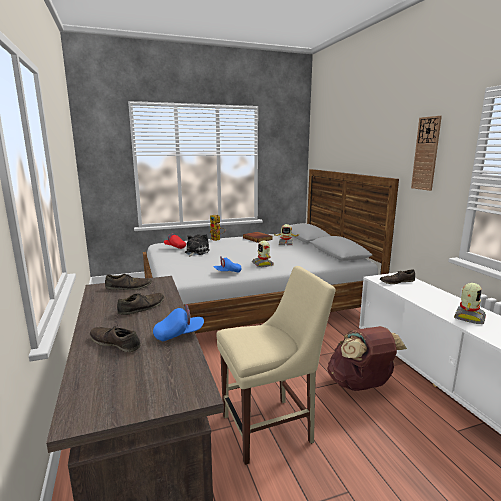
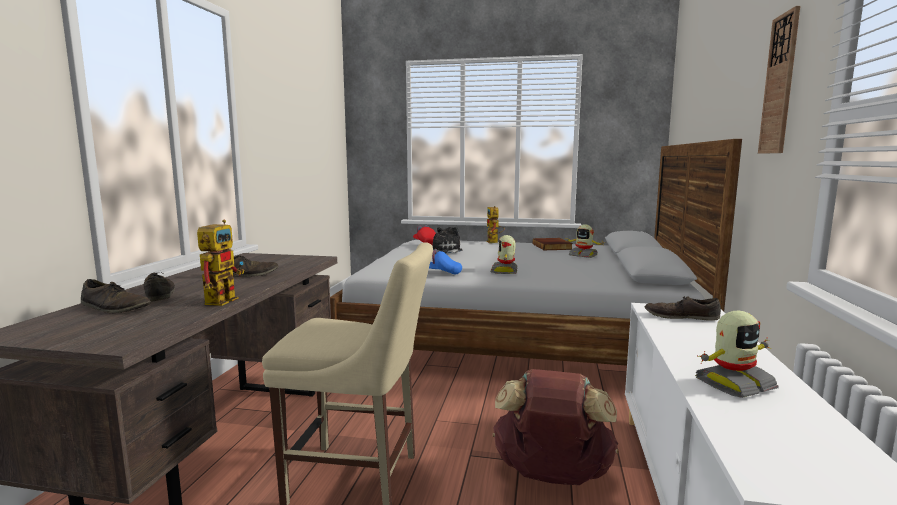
camera: 30 degrees right, 5 degrees down
brown shoe [105,274,152,290] -> brown shoe moved to [81,279,151,313]
blue cap [153,304,204,341] -> toy robot [197,220,244,306]

